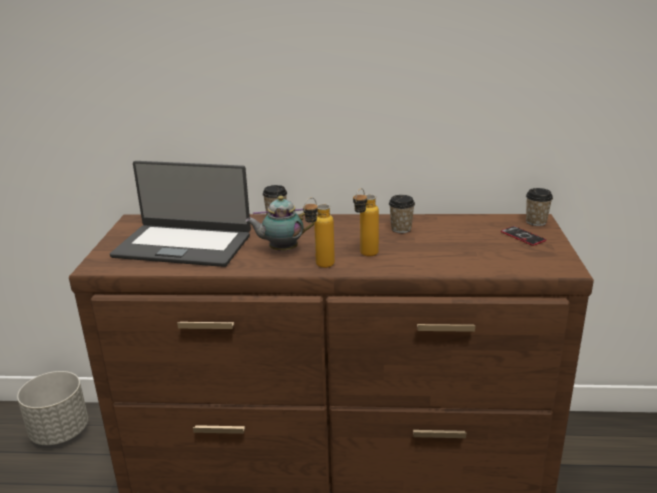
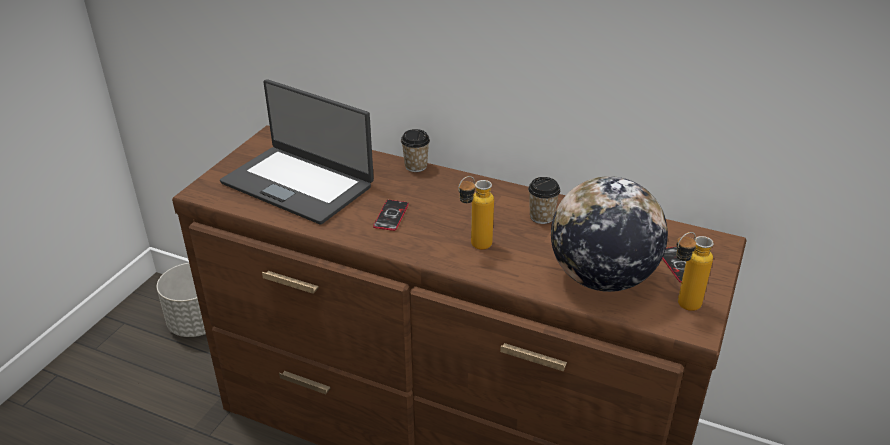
camera: 20 degrees right, 10 degrees up
teapot [245,196,314,251] -> phone [373,200,409,231]
bottle [303,198,335,268] -> bottle moved to [676,232,714,311]
cup [526,188,553,226] -> none
none -> globe [551,176,668,292]

